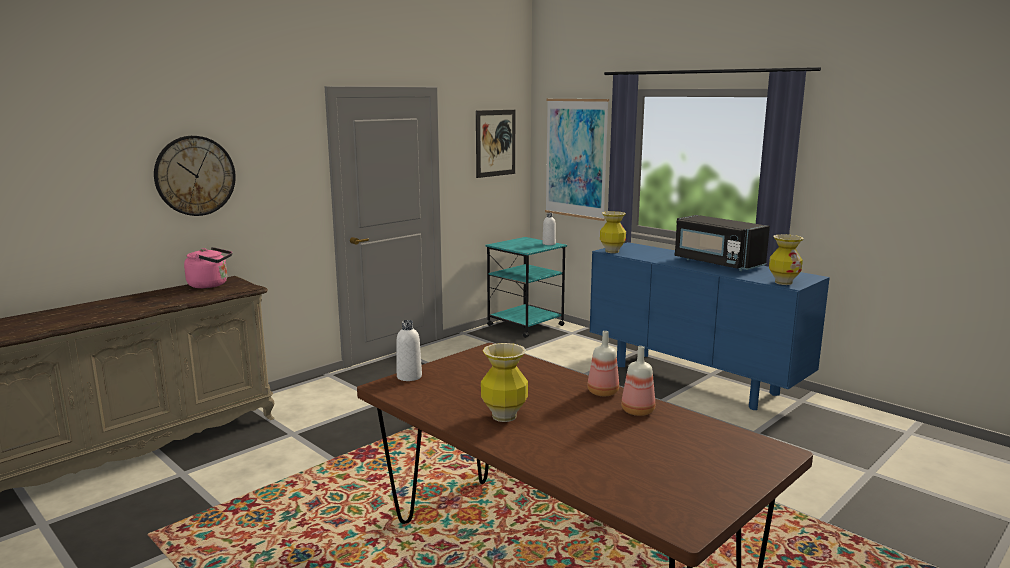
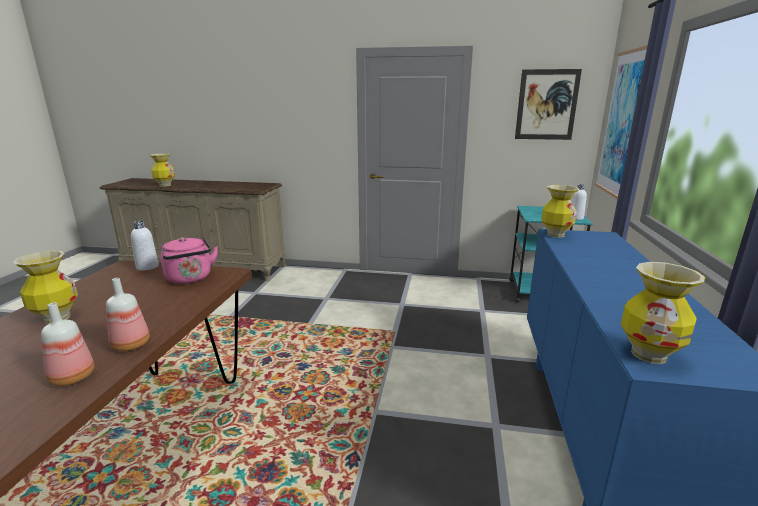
camera: 55 degrees right, 5 degrees up
wall clock [154,136,236,216] -> none
pink kettle [184,247,232,288] -> pink kettle moved to [161,237,218,284]
black microwave [674,215,770,271] -> none
none -> vase [150,153,175,187]

